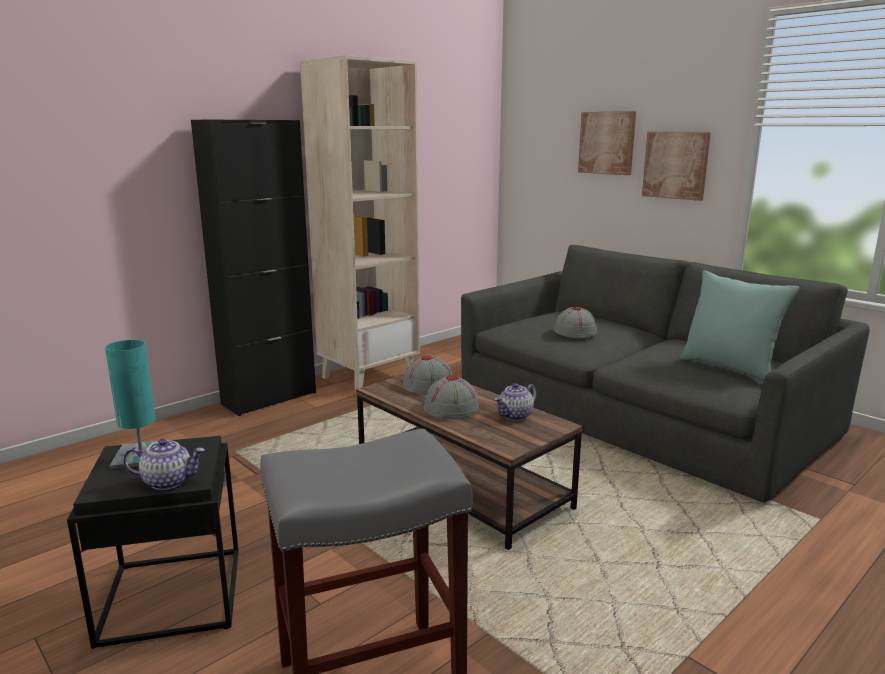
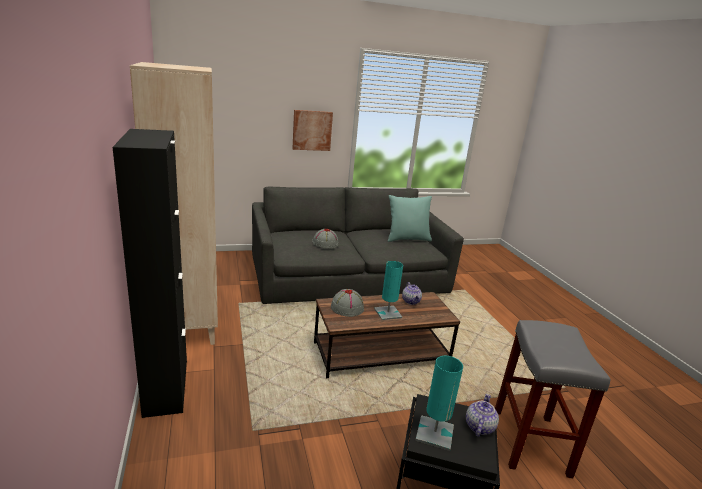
camera: 65 degrees left, 5 degrees up
grey hat [424,375,479,419] -> turquoise table lamp [374,261,403,320]
picture [578,111,636,175] -> none

